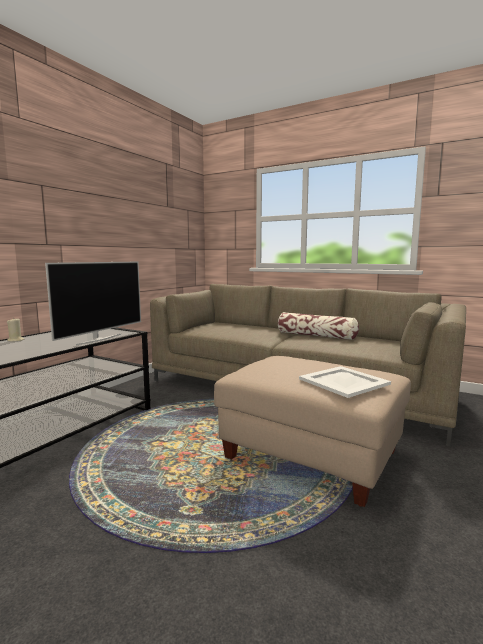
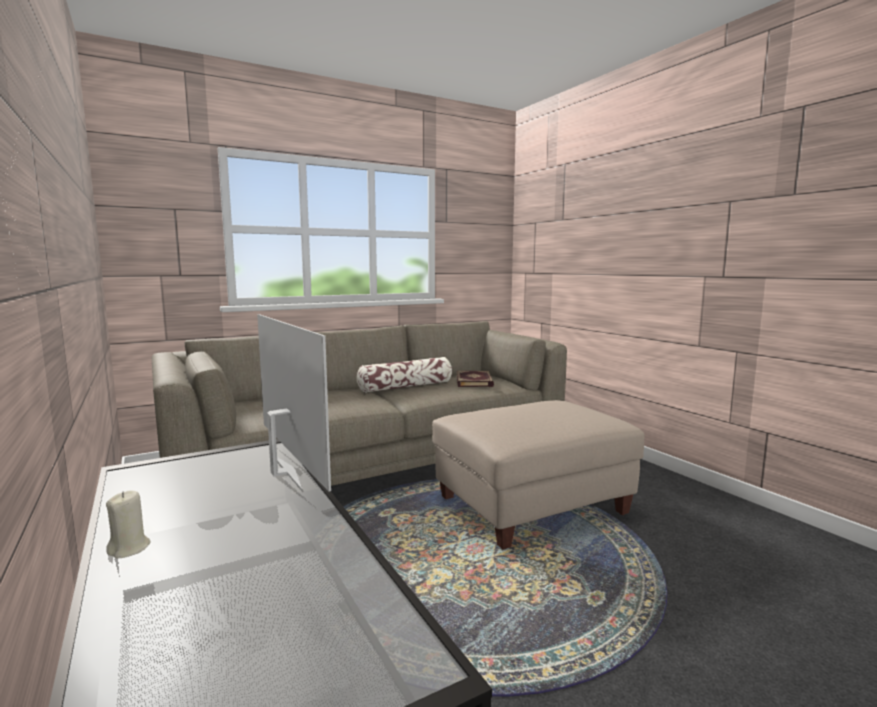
camera: 60 degrees left, 0 degrees up
white tray [299,366,391,398] -> none
none -> book [457,371,494,387]

